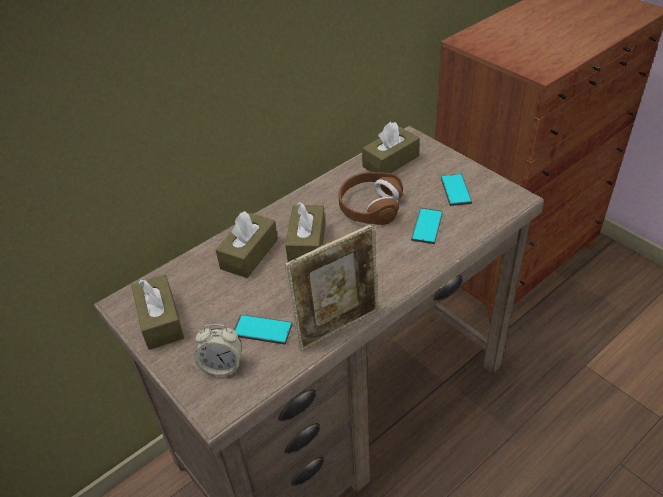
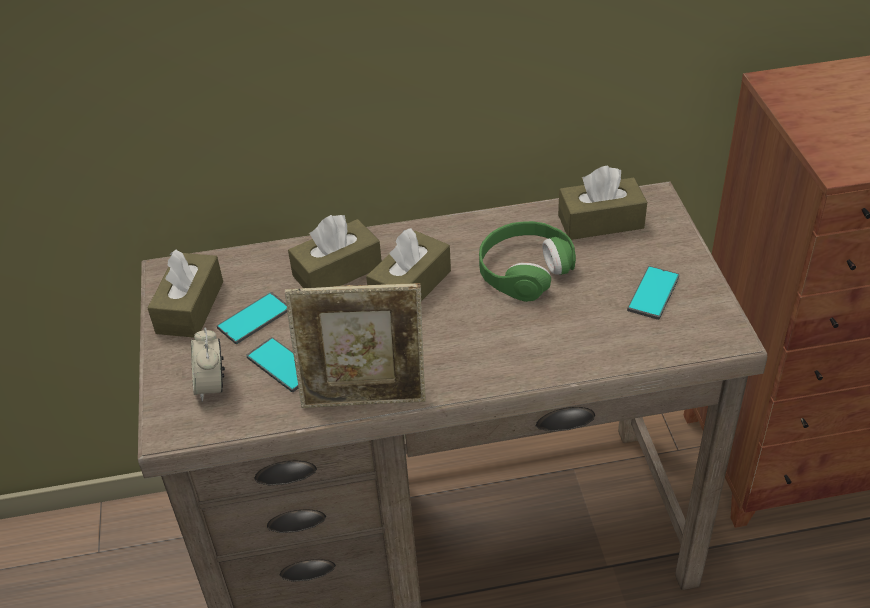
camera: 30 degrees right, 0 degrees up
alarm clock [194,324,242,376] -> alarm clock turned 45 degrees clockwise [191,327,225,402]
brown headphones [339,172,403,225] -> green headphones [479,221,576,302]
phone [411,208,443,244] -> phone moved to [217,292,287,344]

